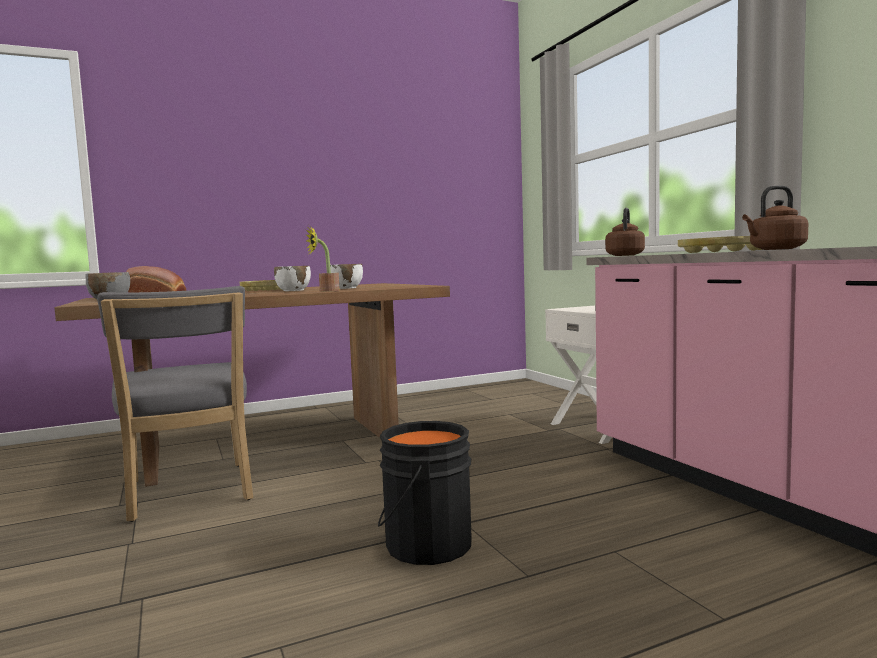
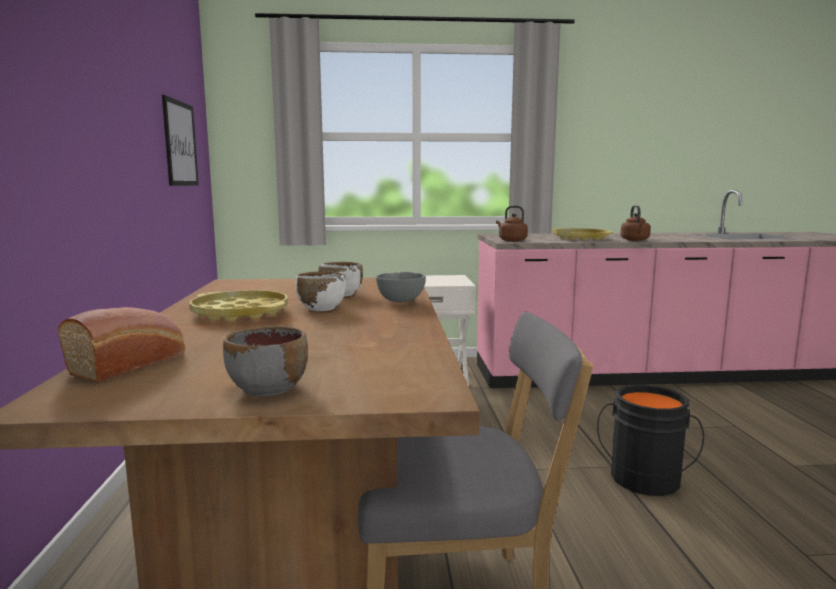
camera: 70 degrees left, 5 degrees up
potted plant [306,226,340,291] -> grey bowl [376,272,426,303]
none -> picture [162,95,199,186]

